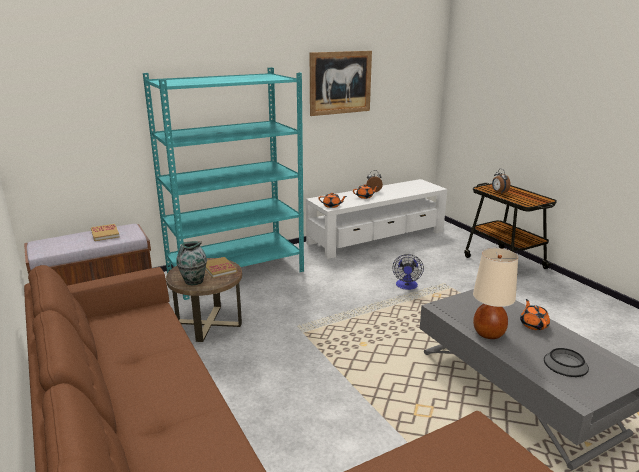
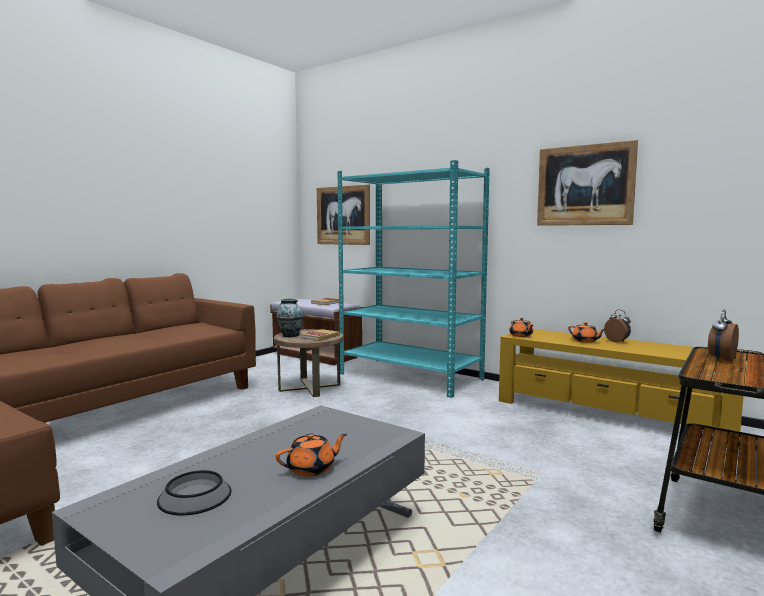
camera: 65 degrees right, 15 degrees down
white tv stand [306,179,447,259] -> yellow tv stand [499,329,747,450]
fan [392,254,424,290] -> none
beige table lamp [473,248,518,339] -> none
none -> picture [317,184,370,245]

